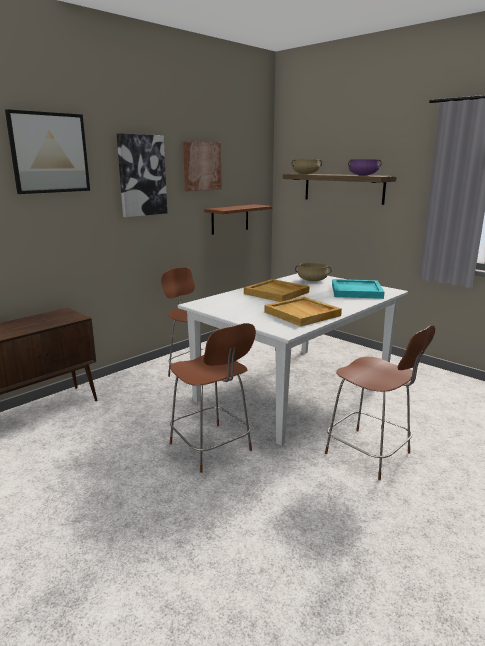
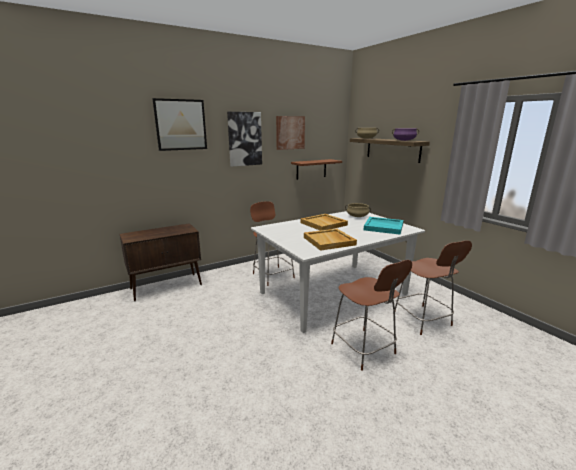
camera: 15 degrees right, 0 degrees up
brown chair [170,323,256,473] -> brown chair moved to [395,240,472,335]

